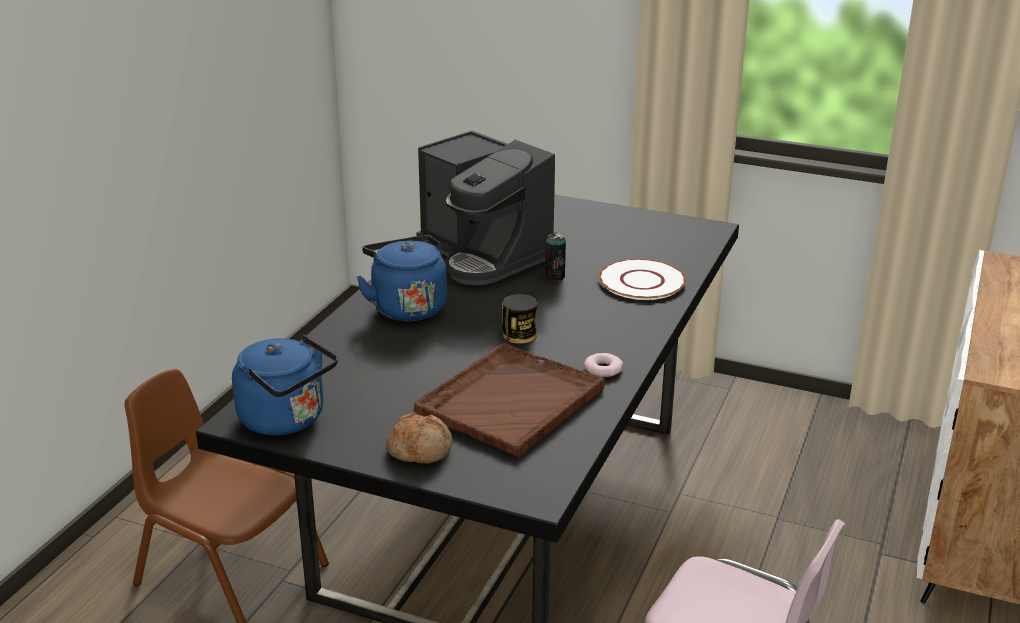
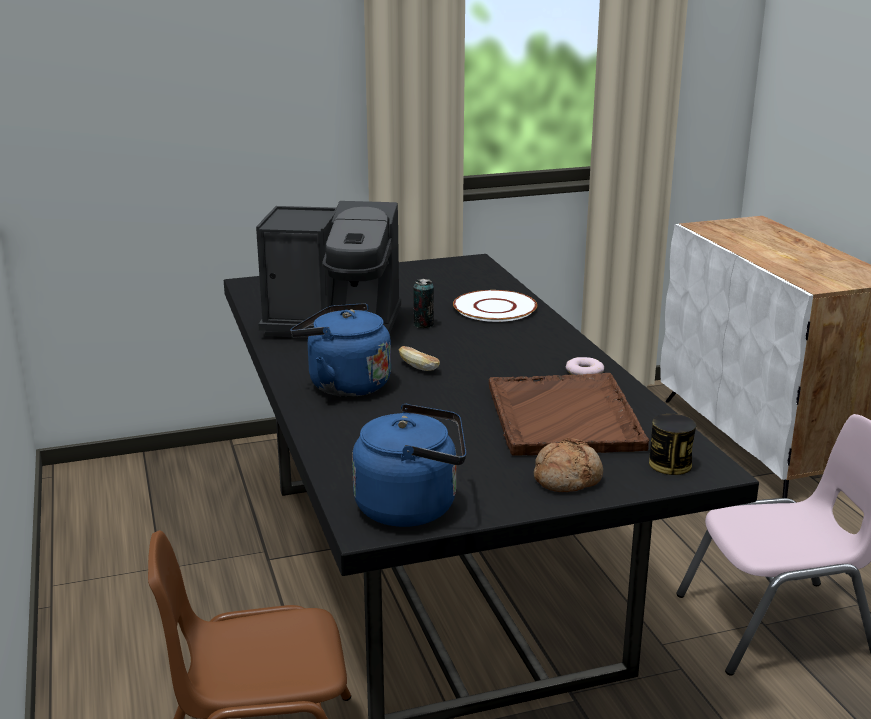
camera: 40 degrees left, 5 degrees down
can [502,294,538,344] -> can moved to [649,414,696,475]
none -> bread [399,346,440,371]

